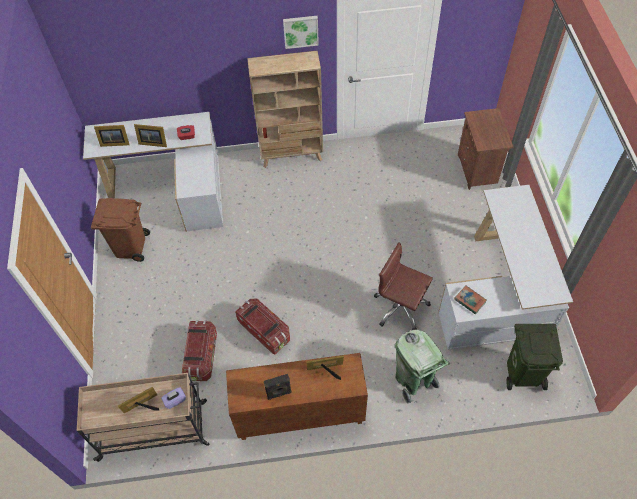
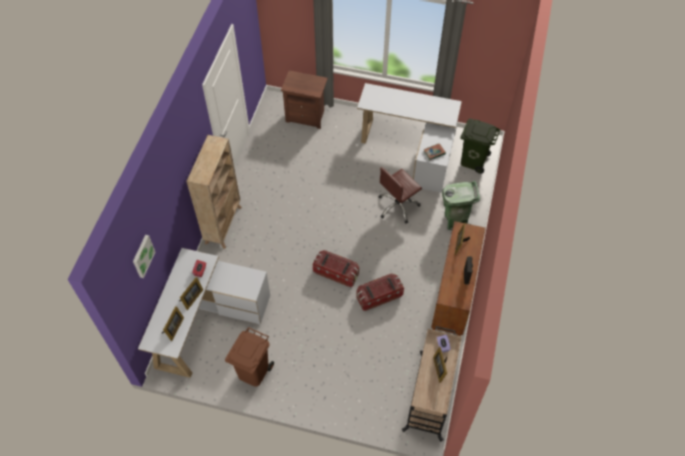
camera: 70 degrees left, 0 degrees up
storage box [182,320,217,381] -> storage box moved to [313,250,359,287]
picture [283,16,319,49] -> picture moved to [133,235,155,278]

